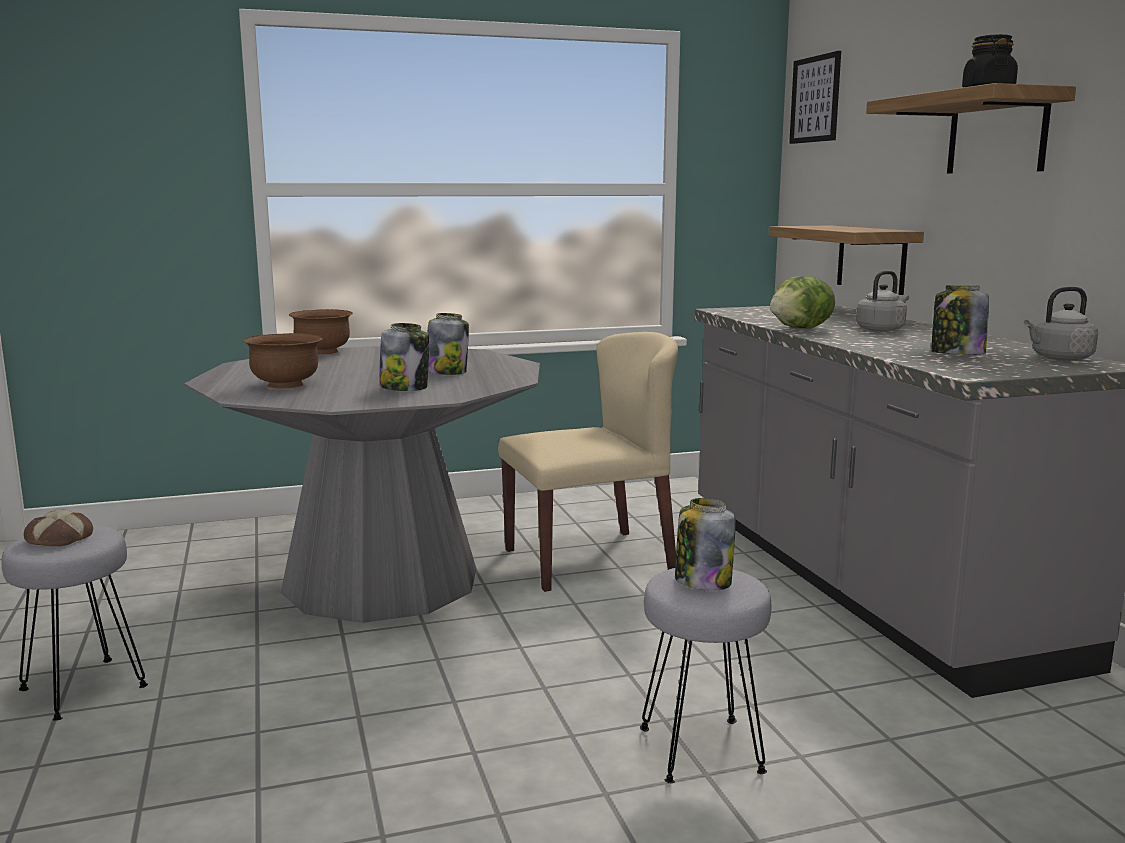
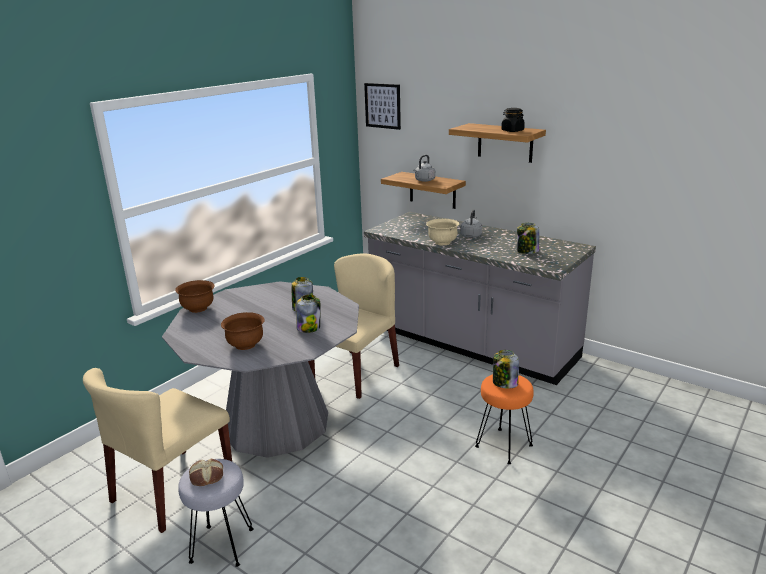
camera: 35 degrees left, 10 degrees up
grey stool [640,568,771,783] -> orange stool [475,374,534,464]
lettuce [770,275,835,329] -> beige bowl [426,219,459,245]
grey kettle [1024,287,1098,361] -> grey kettle moved to [413,155,435,182]
none -> beige chair [83,368,232,533]

